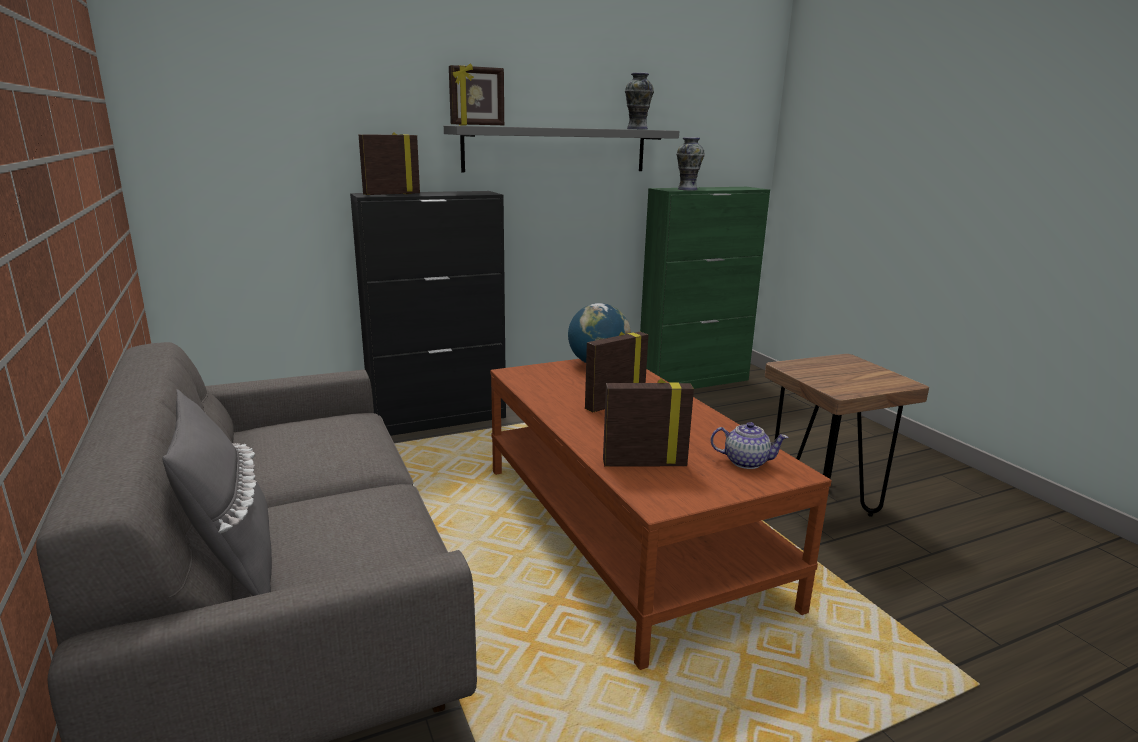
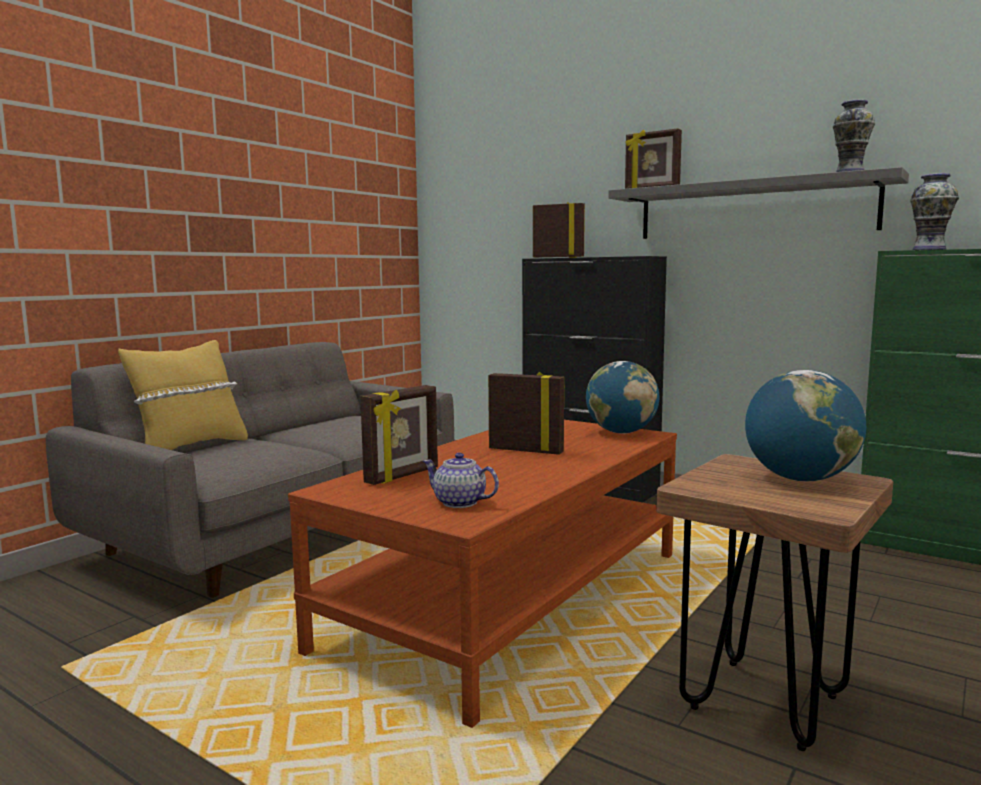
camera: 60 degrees right, 10 degrees down
grey pillow [163,389,272,596] -> yellow pillow [118,340,248,450]
picture frame [603,379,694,467] -> picture frame turned 75 degrees clockwise [360,385,438,485]
teapot [711,422,789,469] -> teapot turned 135 degrees clockwise [423,453,499,508]
none -> globe [745,370,866,481]

